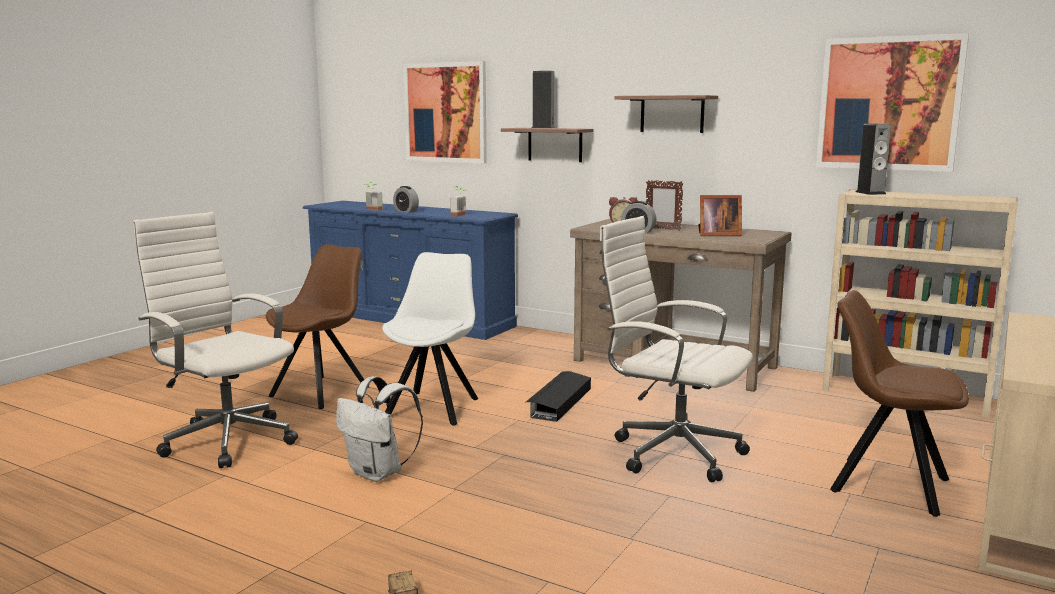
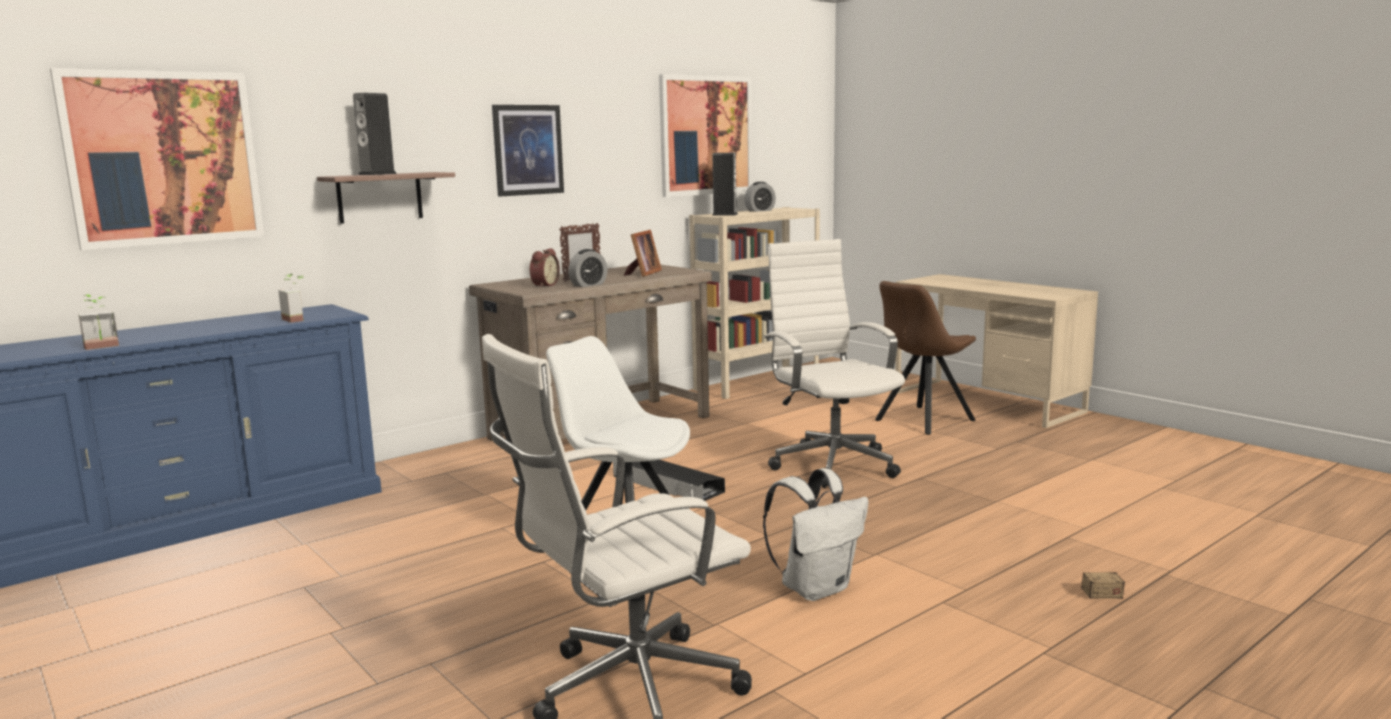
camera: 70 degrees left, 0 degrees up
brown chair [266,244,369,409] -> none
alarm clock [393,186,419,213] -> alarm clock moved to [744,182,776,212]
white office chair [600,216,753,482] -> white office chair turned 105 degrees clockwise [764,239,905,488]
shelf [615,95,718,133] -> picture [492,105,564,197]

